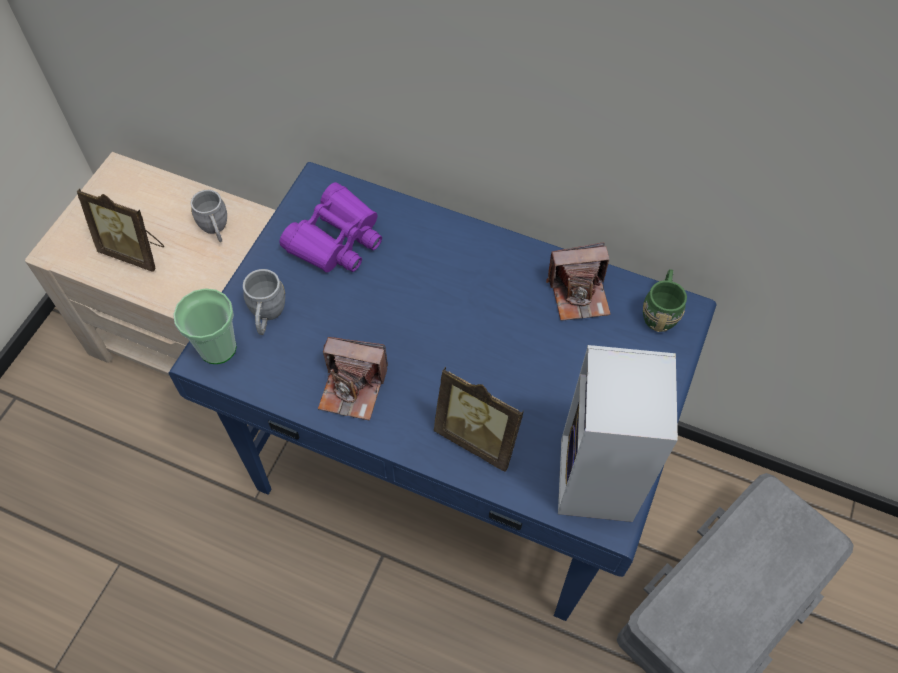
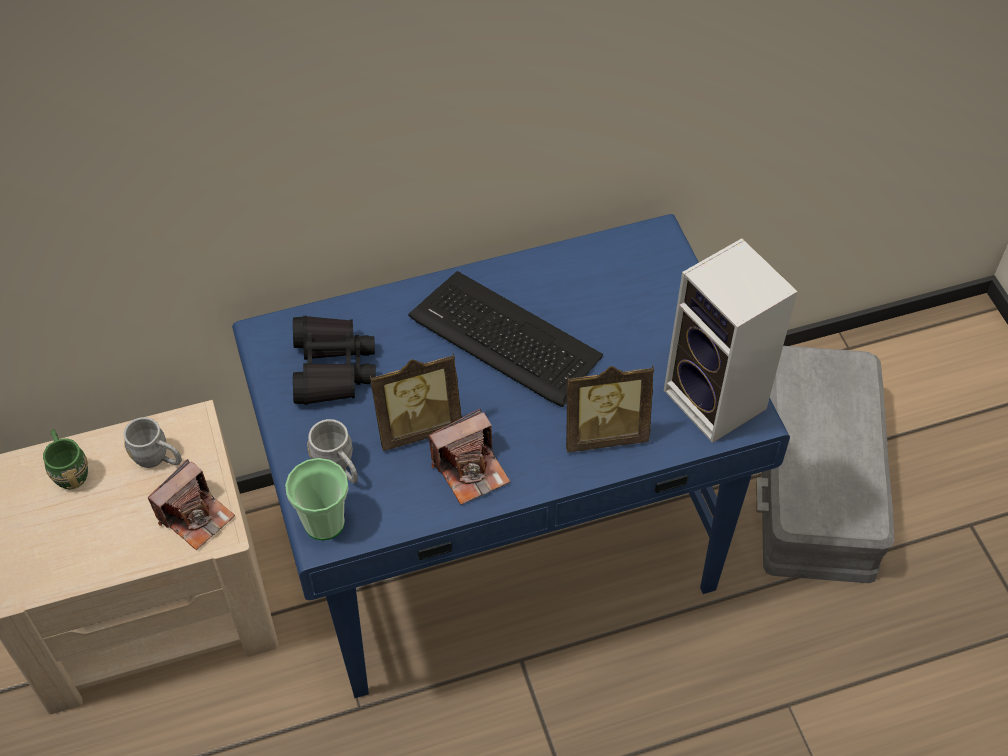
camera: 40 degrees left, 5 degrees down
picture frame [77,188,164,272] -> picture frame moved to [370,353,462,451]
purple binoculars [279,182,382,272] -> black binoculars [293,316,376,405]
camera [546,242,611,321] -> camera moved to [148,459,235,550]
green mug [643,269,687,332] -> green mug moved to [43,429,88,489]
none -> keyboard [408,271,603,407]

